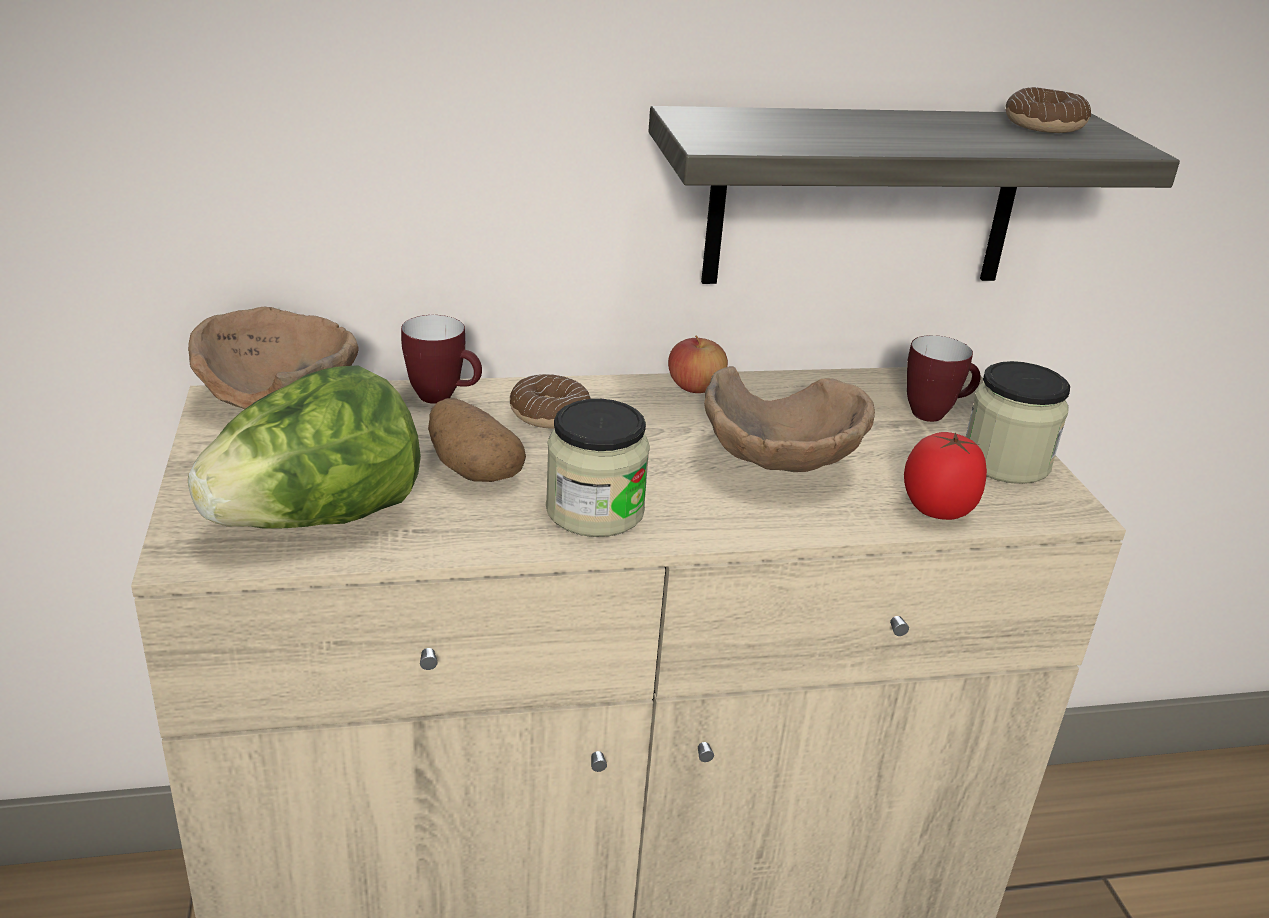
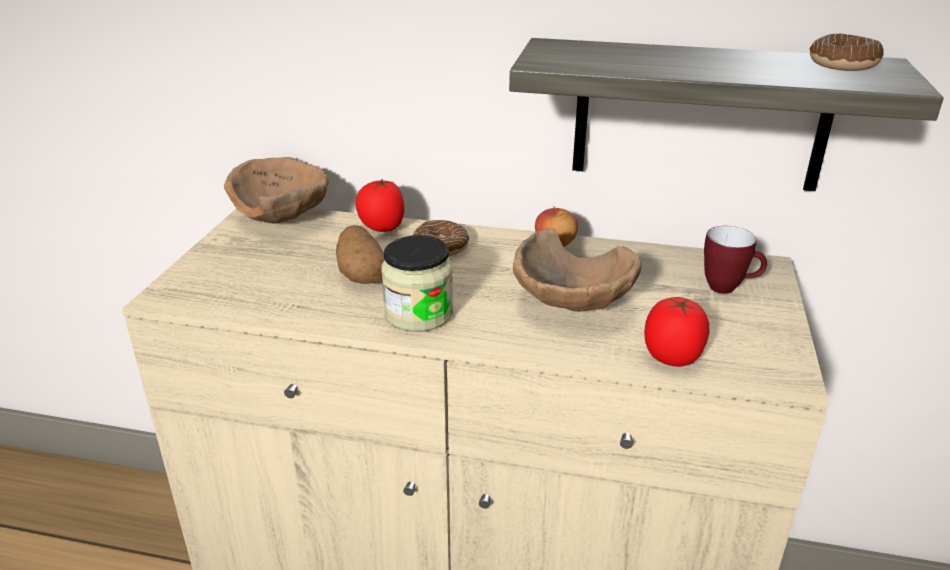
camera: 25 degrees right, 0 degrees up
lettuce [188,365,421,529] -> none
mug [401,315,482,404] -> tomato [355,179,405,232]
jar [966,361,1070,484] -> none

